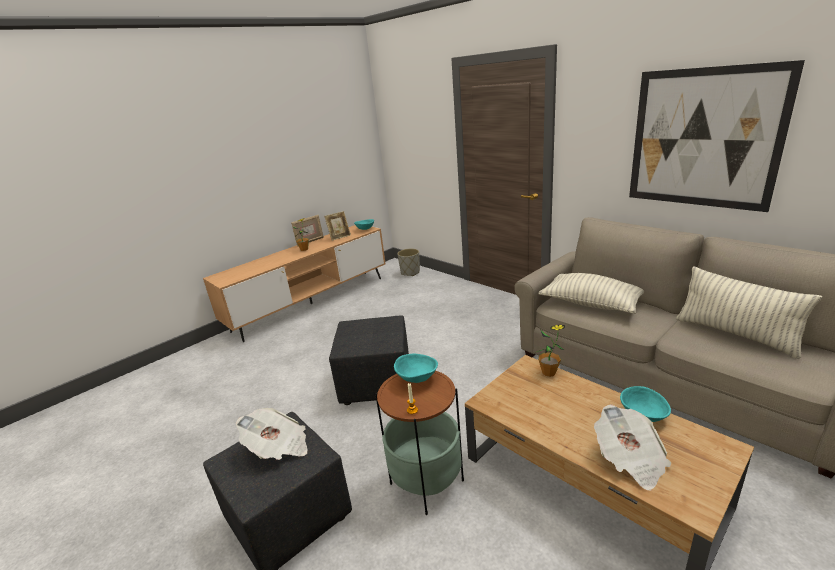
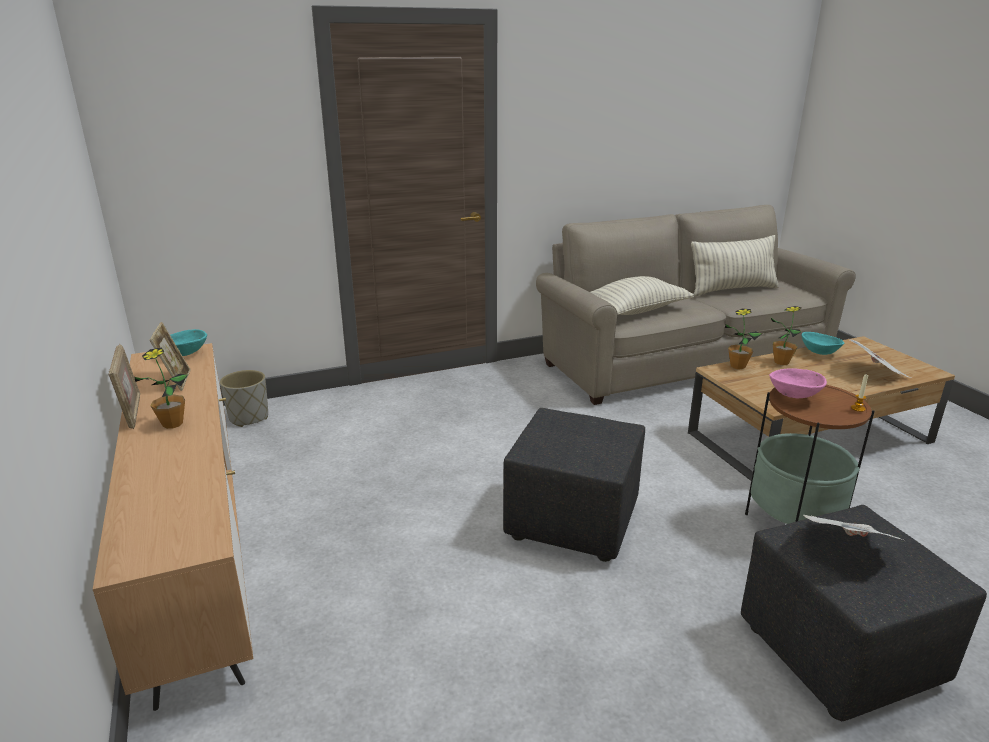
camera: 70 degrees left, 0 degrees up
turquoise bowl [394,354,438,383] -> pink bowl [769,368,827,398]
picture [629,60,805,212] -> none
none -> potted plant [771,306,802,365]

